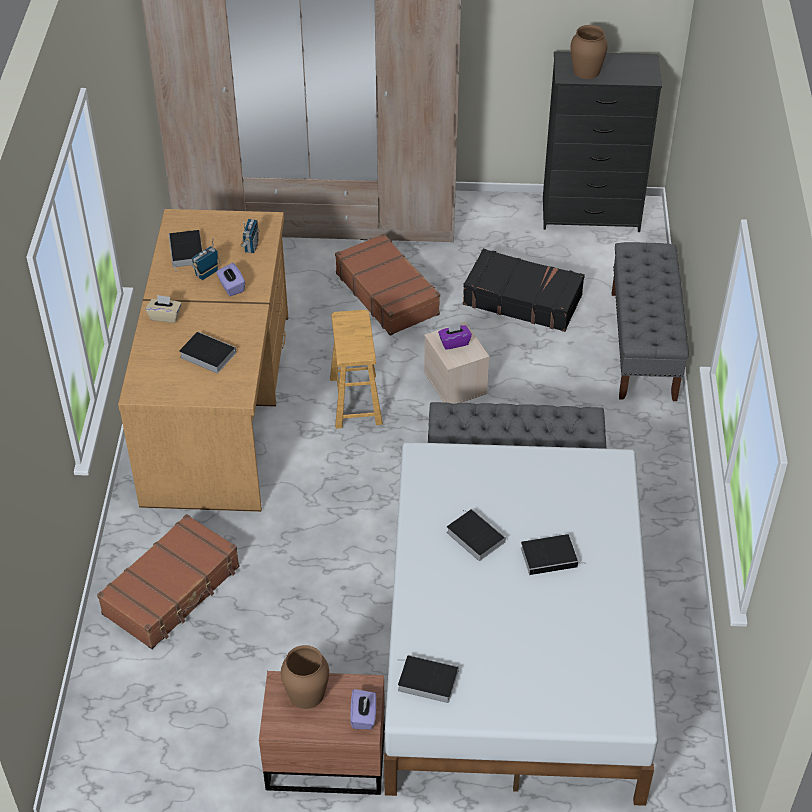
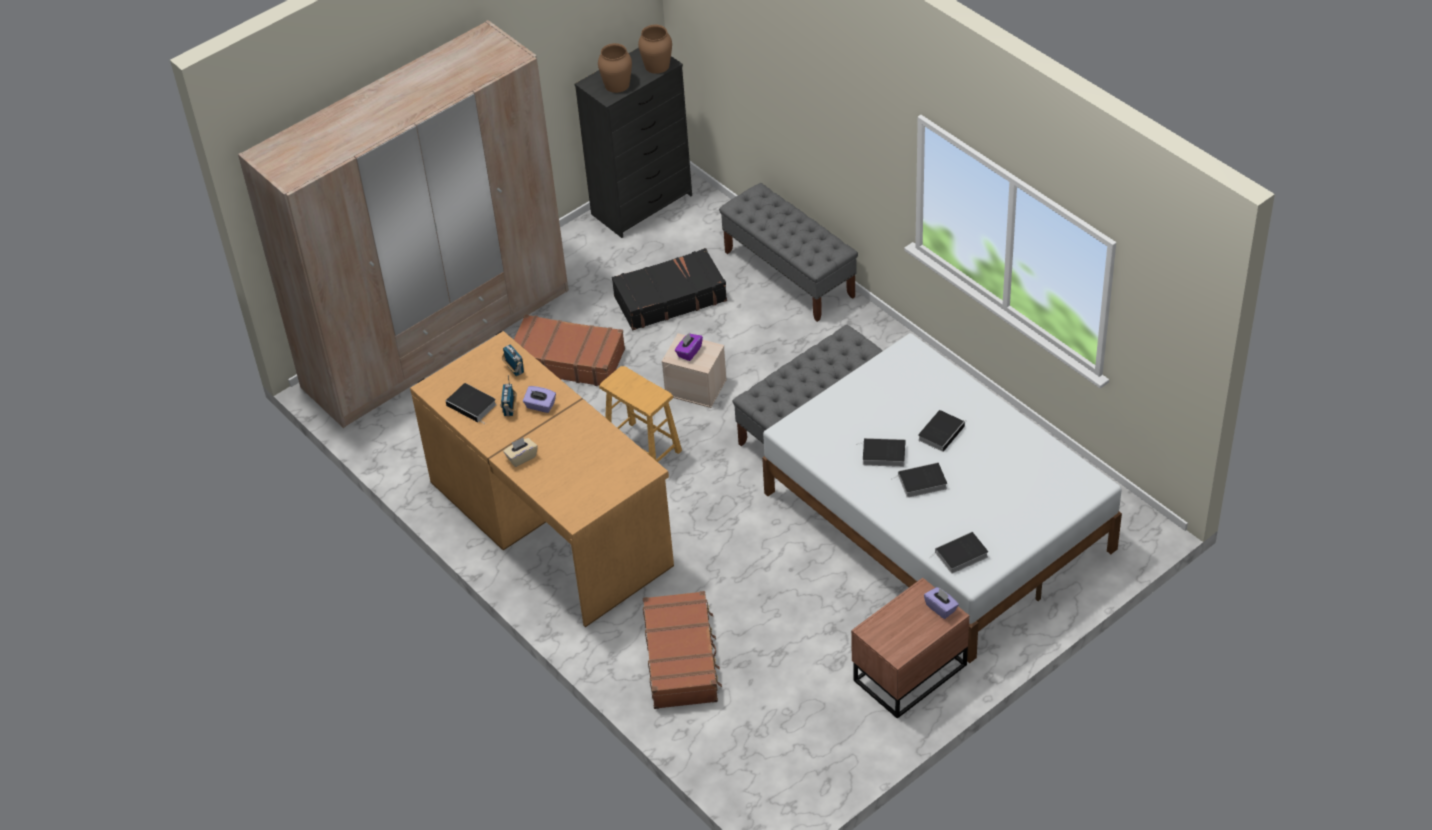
camera: 40 degrees left, 0 degrees up
book [179,331,236,373] -> book moved to [892,462,947,498]
brown vase [281,645,329,709] -> brown vase moved to [638,25,672,74]

